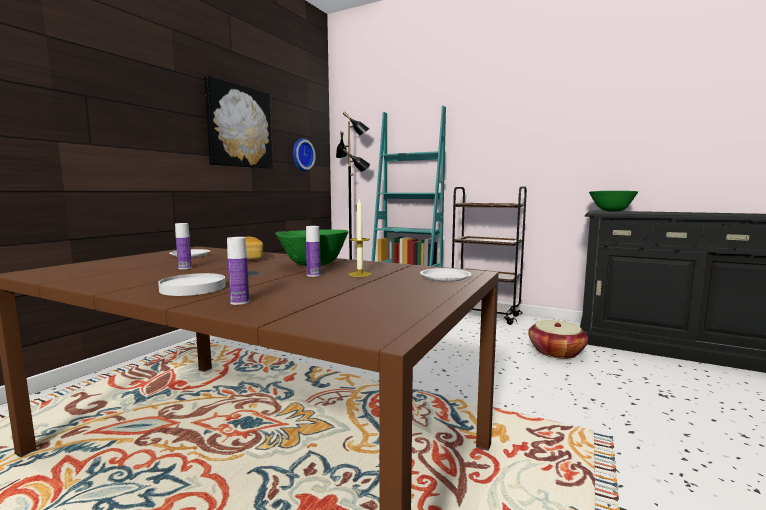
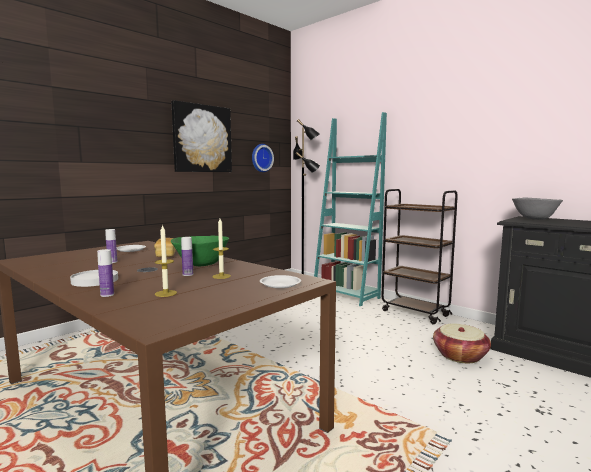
camera: 15 degrees right, 0 degrees up
green bowl [589,191,638,212] -> grey bowl [512,198,563,220]
none -> candle [155,224,177,297]

